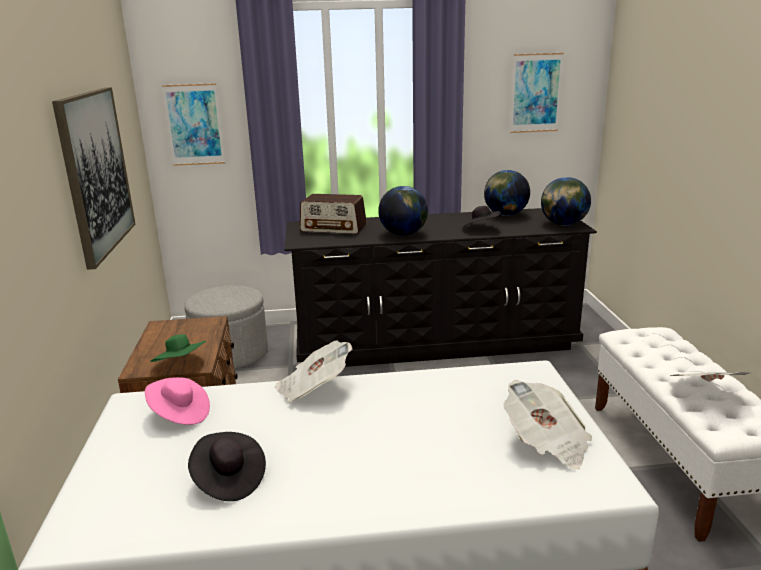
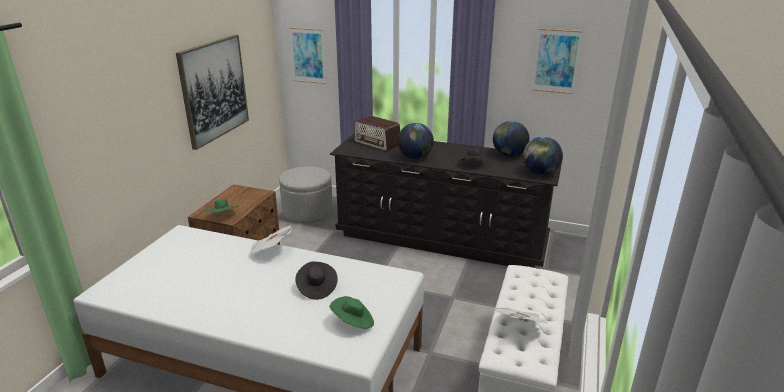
camera: 25 degrees right, 5 degrees up
pink hat [145,377,210,425] -> none
black hat [188,432,266,501] -> black hat moved to [295,262,338,300]
newspaper [503,380,592,469] -> green hat [330,296,374,329]

